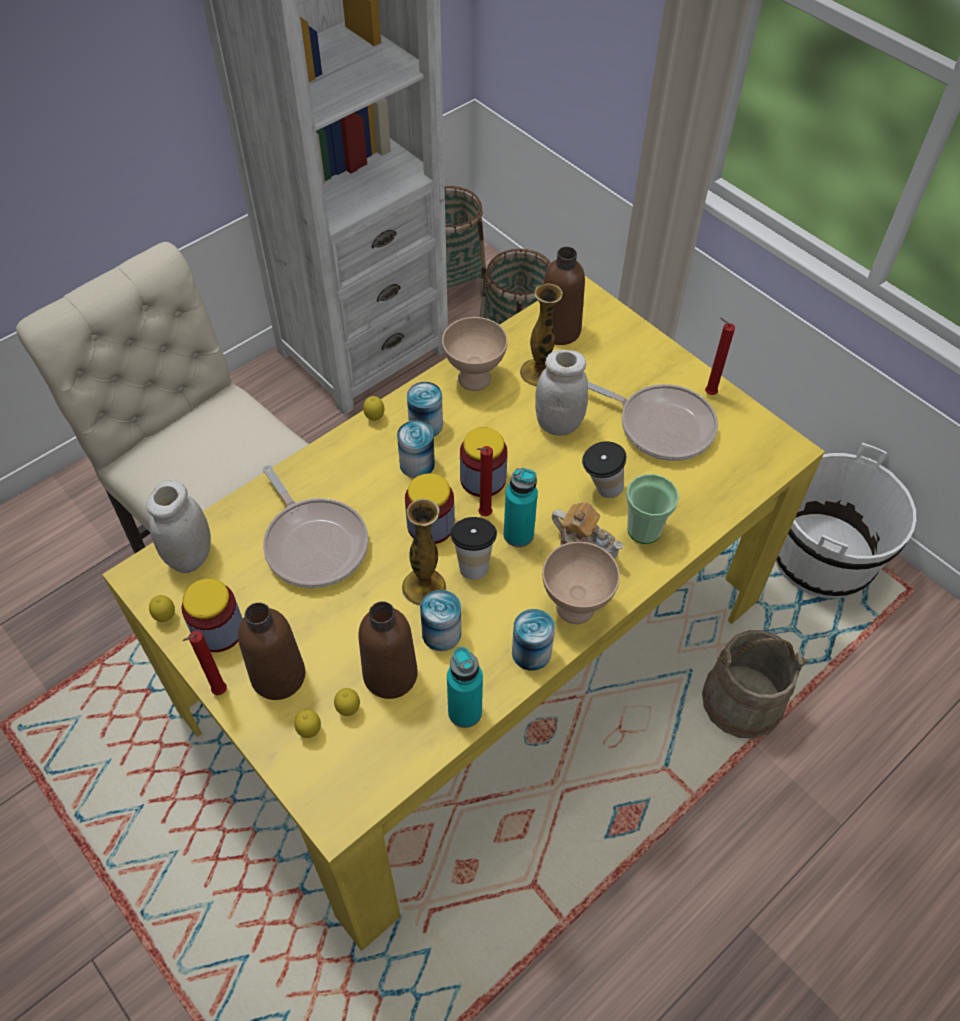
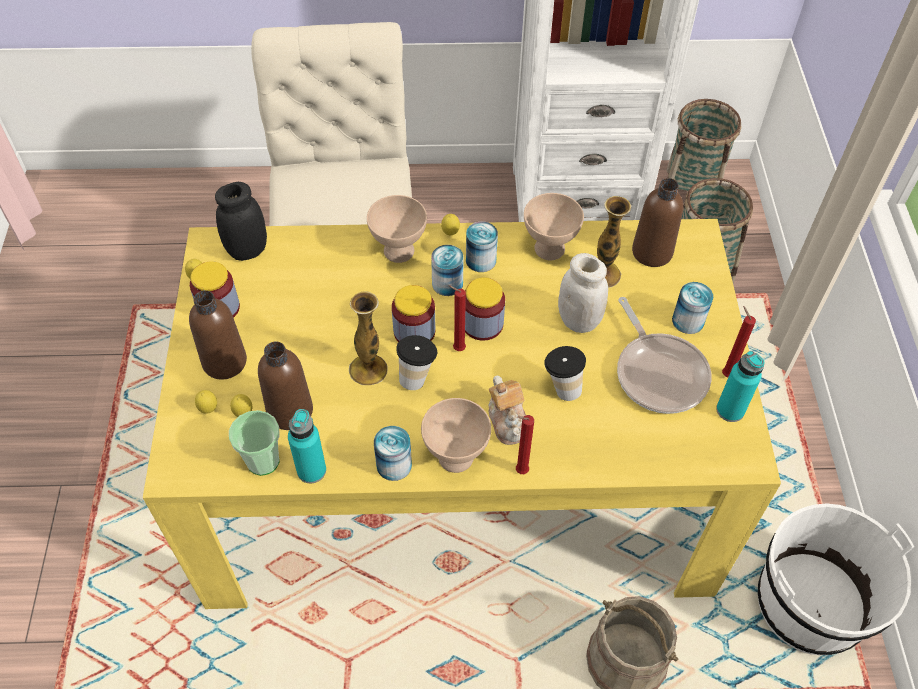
camera: 40 degrees right, 0 degrees up
white jar [146,480,211,573] -> black jar [215,182,267,261]
red candle [182,631,227,695] -> red candle moved to [516,415,534,474]
frying pan [263,465,368,588] -> none
can [420,590,461,651] -> can moved to [672,282,713,334]
turquoise bottle [504,468,538,547] -> turquoise bottle moved to [716,351,765,422]
cup [626,474,679,544] -> cup moved to [229,410,280,476]
none -> beige bowl [367,195,427,263]

